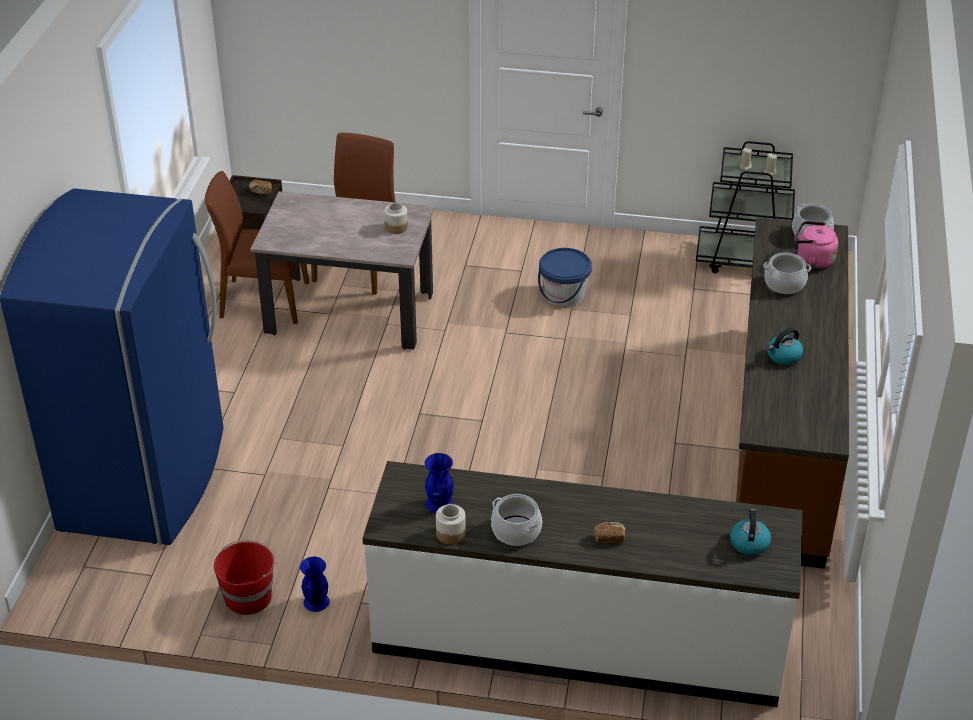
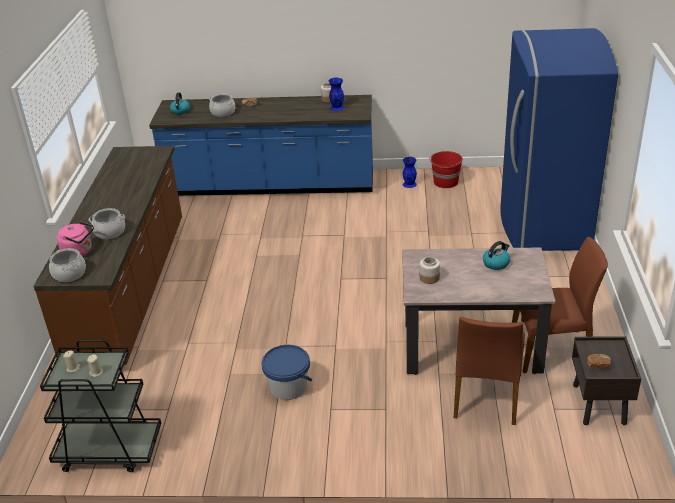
camera: 175 degrees right, 5 degrees down
white counter [362,461,802,707] -> blue counter [149,95,373,196]
cooking pot [491,494,542,546] -> cooking pot moved to [209,94,235,117]
kettle [767,328,803,365] -> kettle moved to [483,241,510,270]

